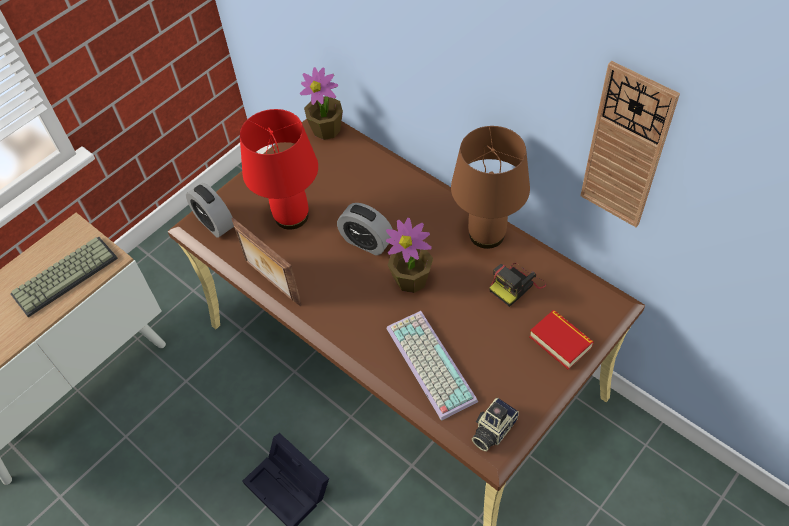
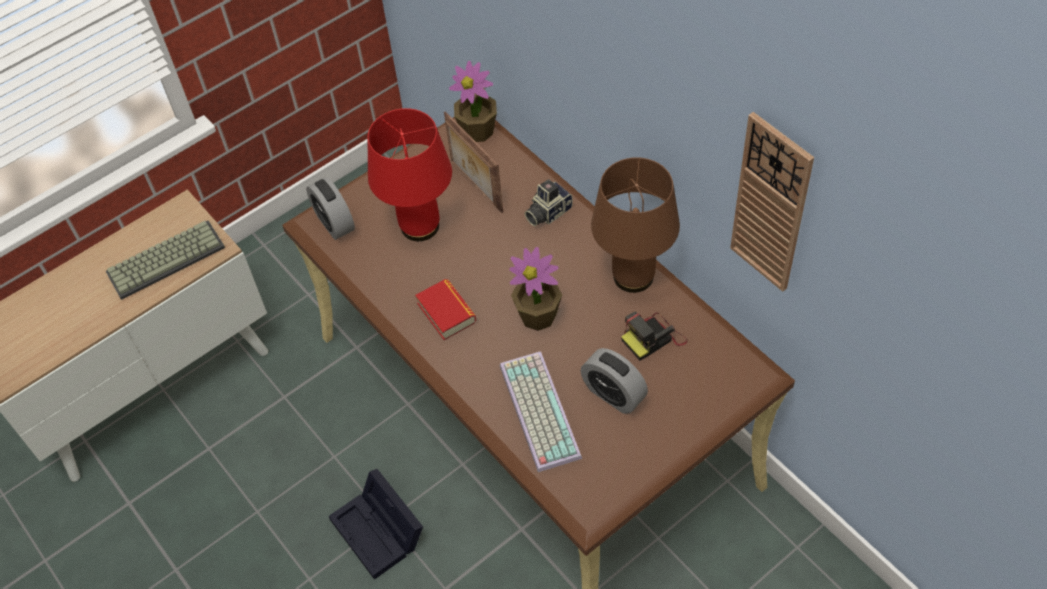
camera: 10 degrees right, 0 degrees up
picture frame [231,218,302,306] -> picture frame moved to [444,111,503,213]
alarm clock [337,203,393,255] -> alarm clock moved to [581,348,648,414]
camera [472,398,519,451] -> camera moved to [524,179,573,226]
book [529,310,594,370] -> book moved to [415,279,476,340]

